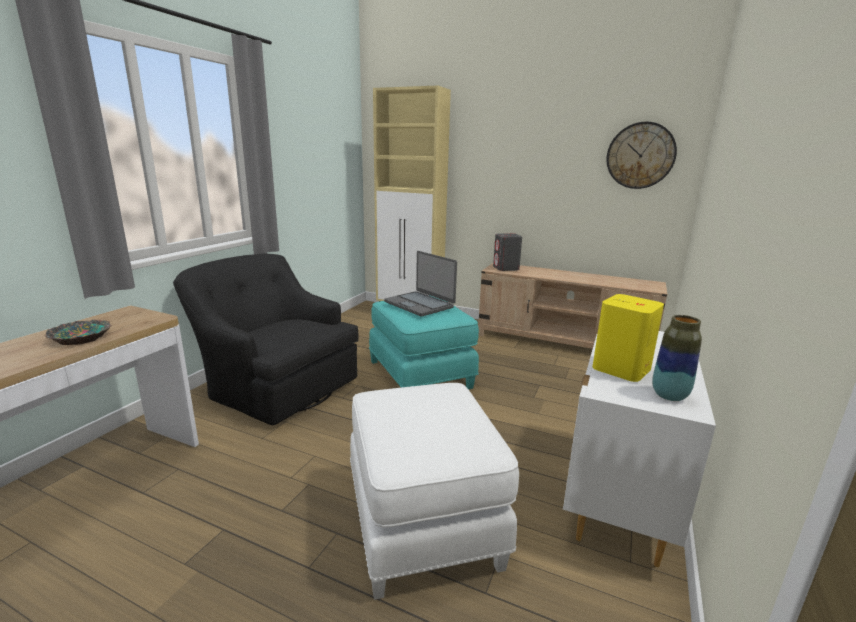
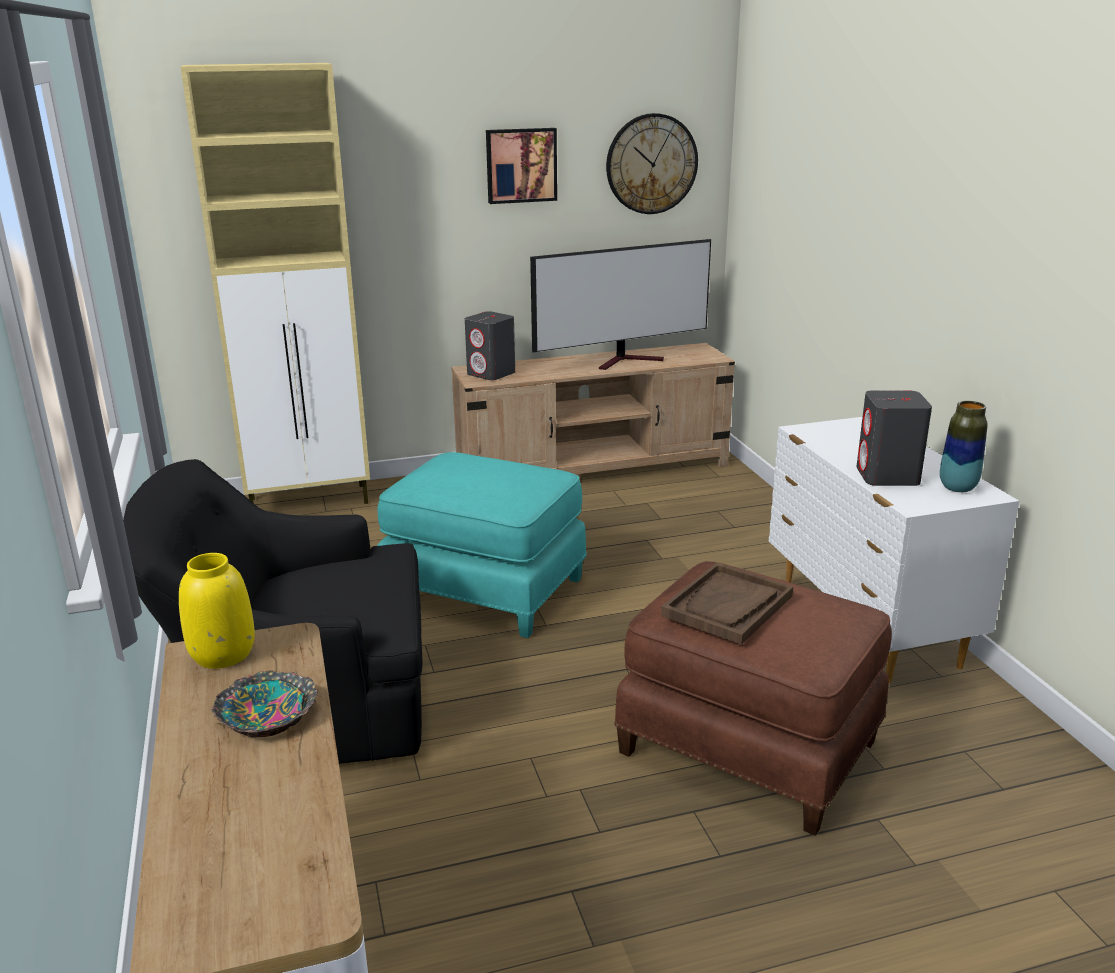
camera: 40 degrees left, 5 degrees up
white ottoman [350,383,519,600] -> brown ottoman [614,561,892,836]
laptop [384,251,457,317] -> none
yellow speaker [593,294,664,382] -> grey speaker [856,390,932,486]
none -> yellow vase [179,553,255,669]
none -> picture [486,128,557,204]
none -> television [530,239,711,370]
none -> brown tray [661,563,793,645]

